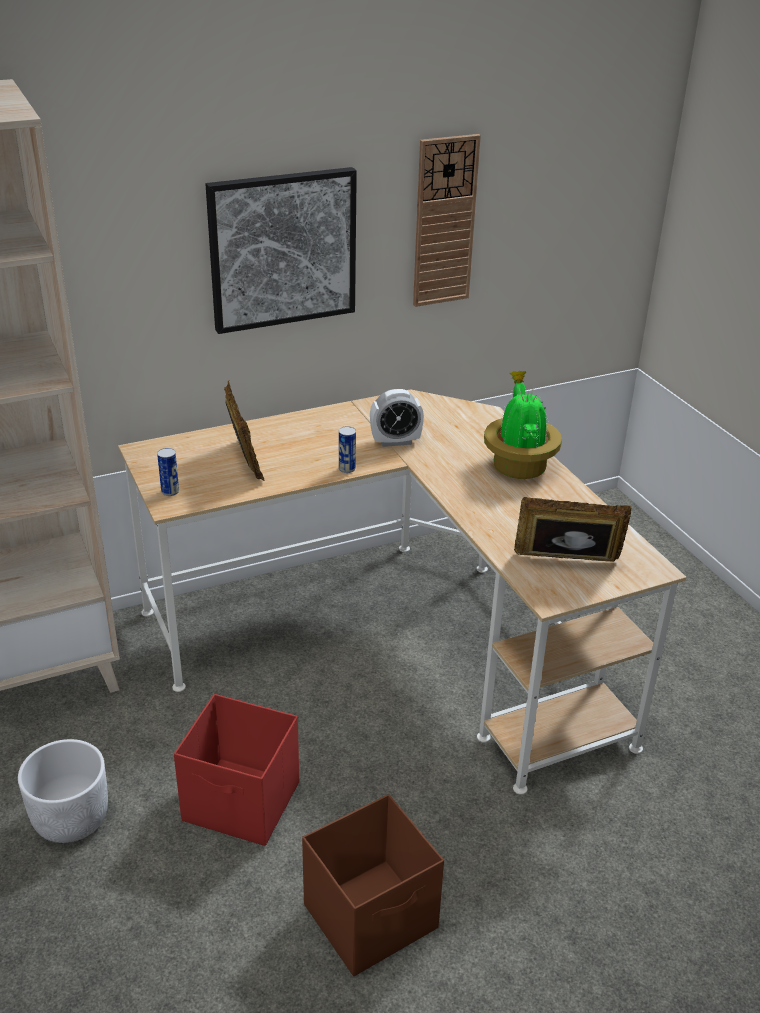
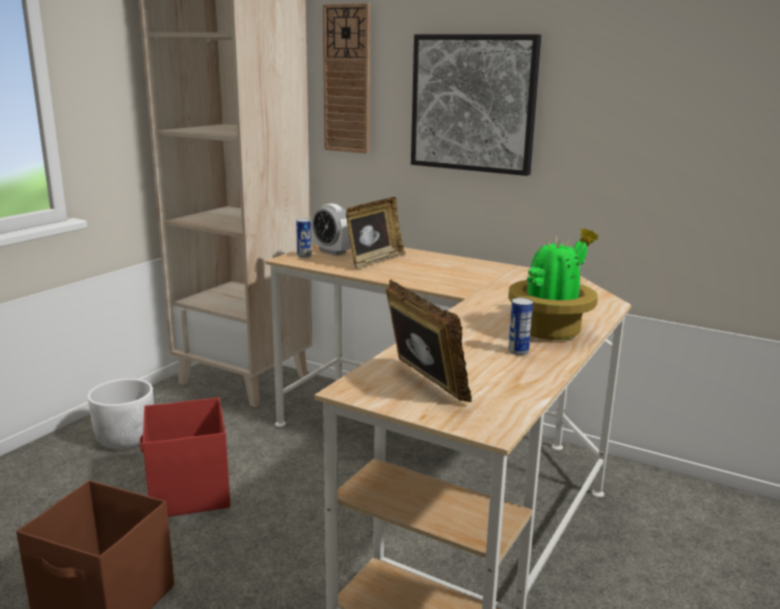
camera: 55 degrees right, 15 degrees down
can [339,426,356,473] -> can moved to [508,298,533,355]
alarm clock [370,389,424,447] -> alarm clock moved to [313,203,351,255]
wall clock [413,134,481,307] -> wall clock moved to [323,3,370,154]

